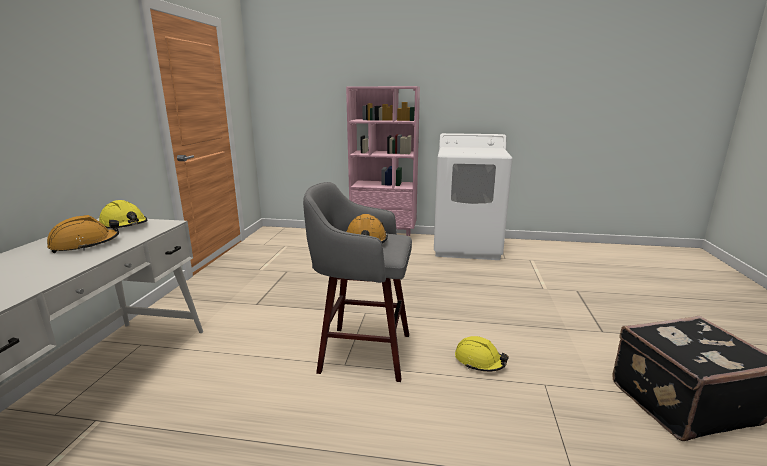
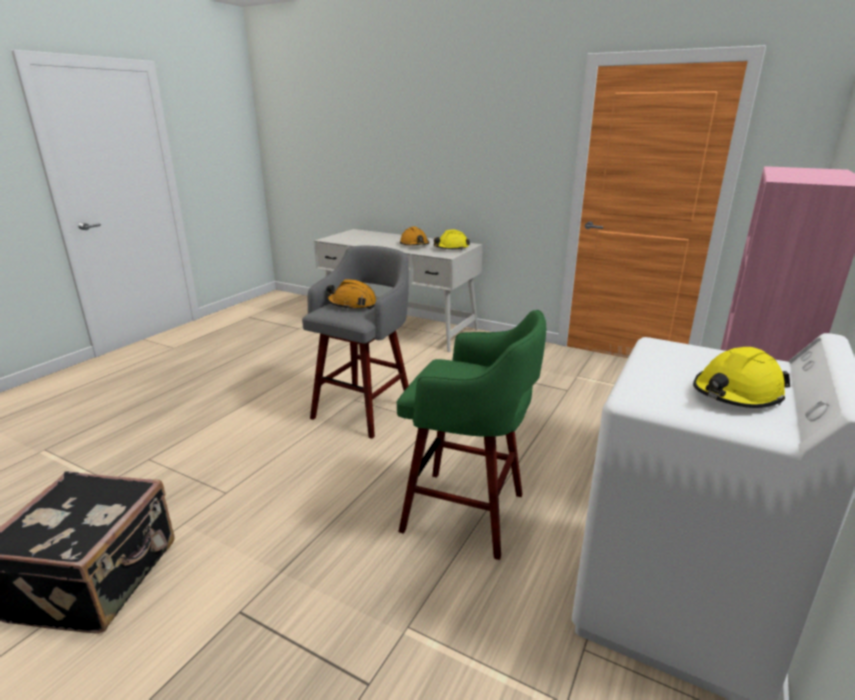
camera: 110 degrees right, 5 degrees up
yellow hard hat [455,336,509,372] -> yellow hard hat moved to [693,347,790,408]
none -> green stool [397,310,546,560]

